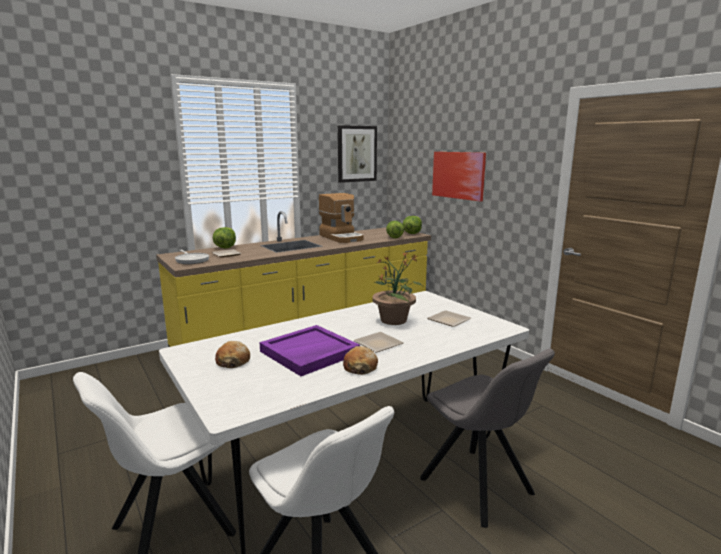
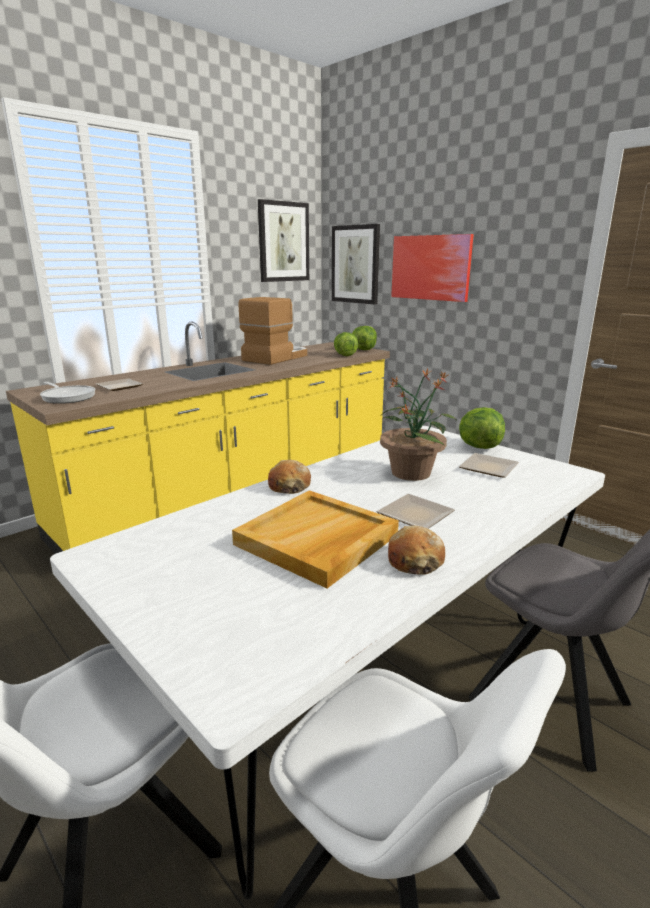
camera: 10 degrees left, 5 degrees up
lettuce [213,227,236,248] -> lettuce moved to [459,407,505,449]
bread [215,341,250,368] -> bread moved to [268,460,311,494]
purple tray [259,325,360,376] -> beige tray [232,490,399,588]
coffee machine [319,193,364,243] -> coffee machine turned 105 degrees counterclockwise [238,297,307,365]
none -> picture [332,224,380,304]

